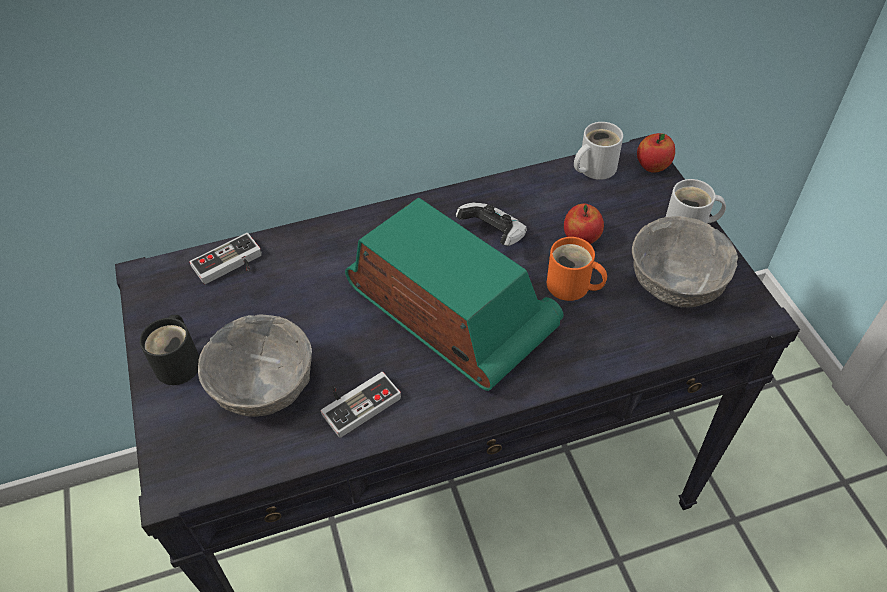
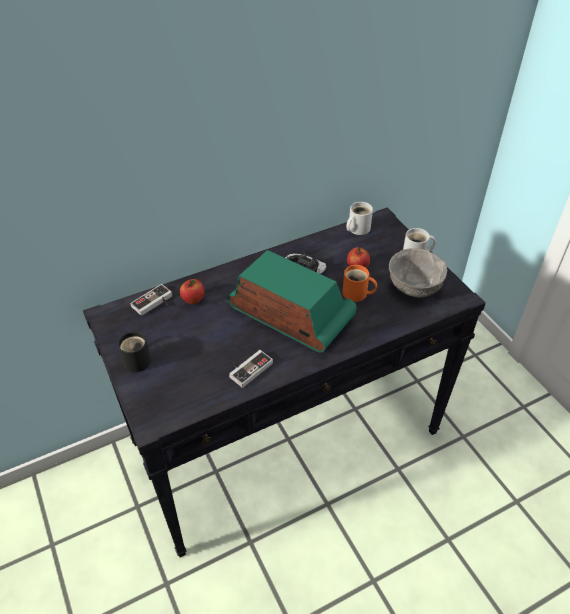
camera: 10 degrees left, 5 degrees down
grey bowl [198,314,312,417] -> none
apple [637,133,675,173] -> apple moved to [180,279,204,304]

